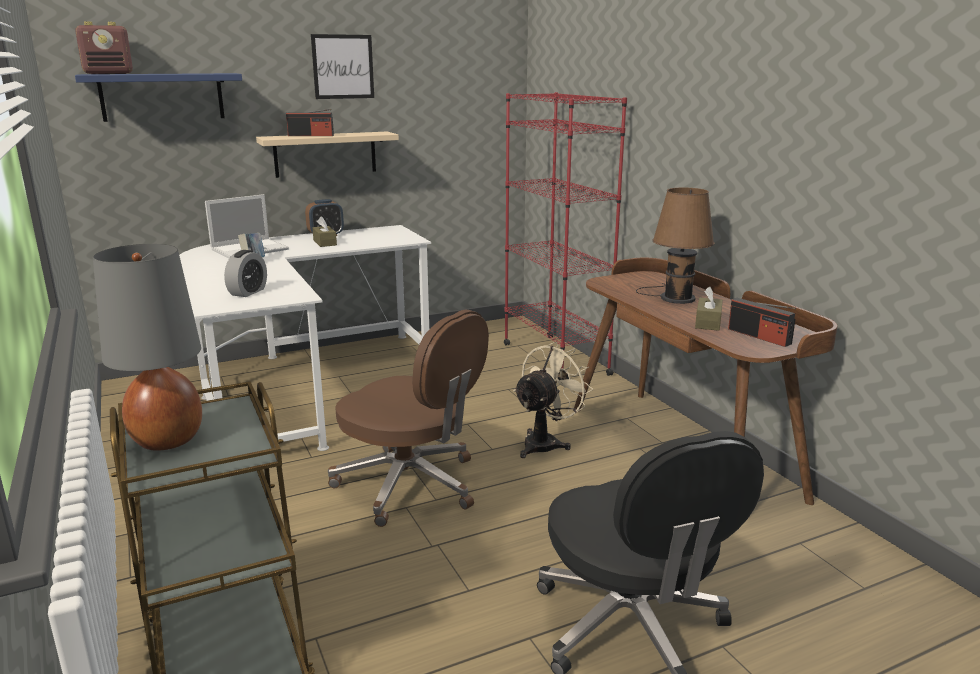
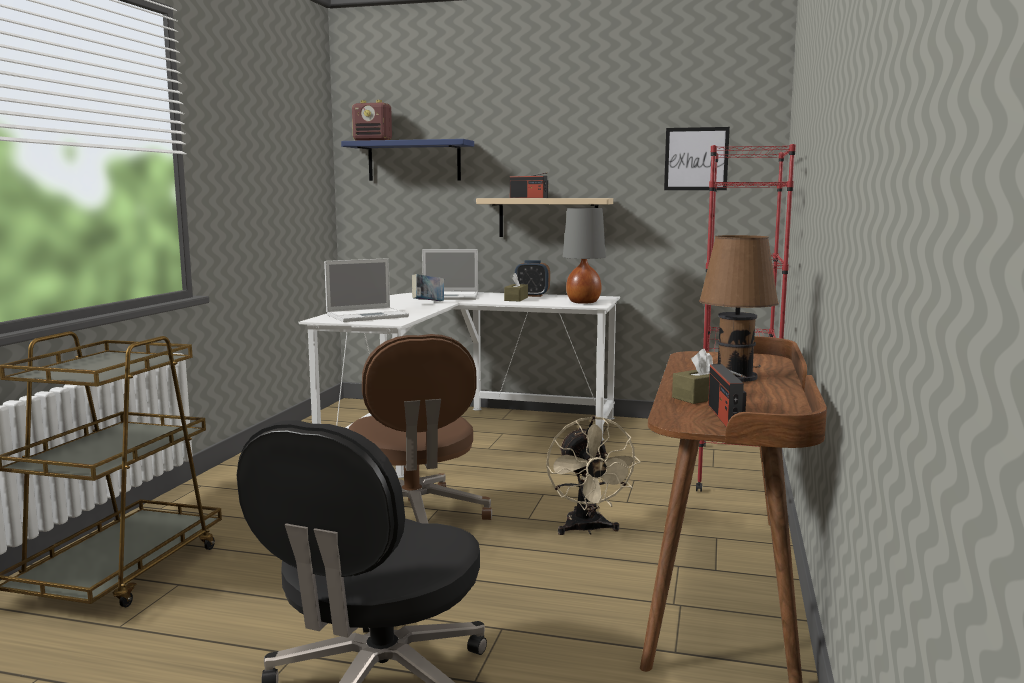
camera: 40 degrees right, 10 degrees down
grey table lamp [93,244,202,450] -> grey table lamp moved to [563,208,606,304]
alarm clock [224,250,267,297] -> laptop [324,258,409,322]
picture [311,34,374,99] -> picture moved to [664,127,730,190]
beige fan [513,342,593,458] -> beige fan turned 90 degrees clockwise [546,416,640,535]

